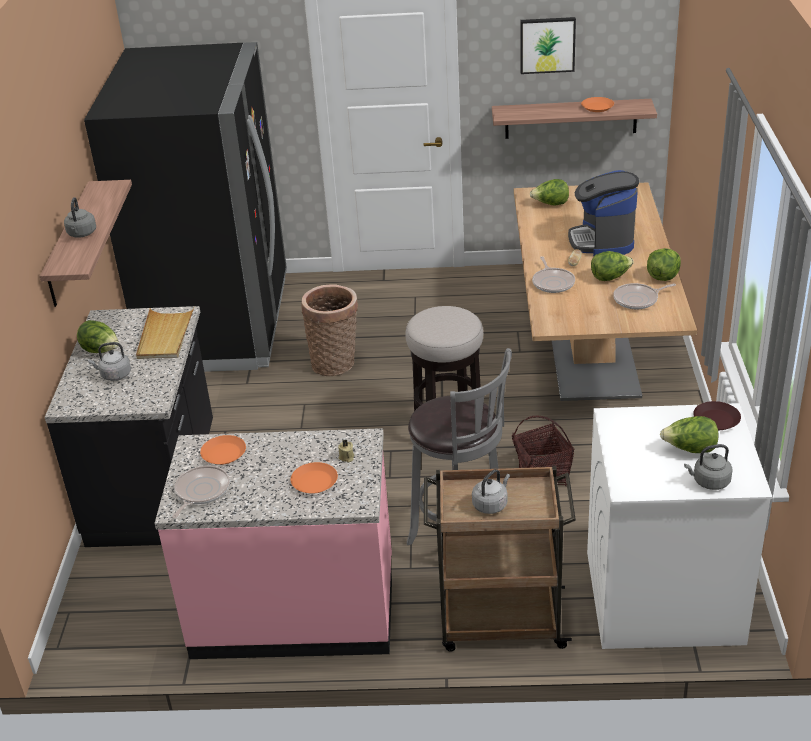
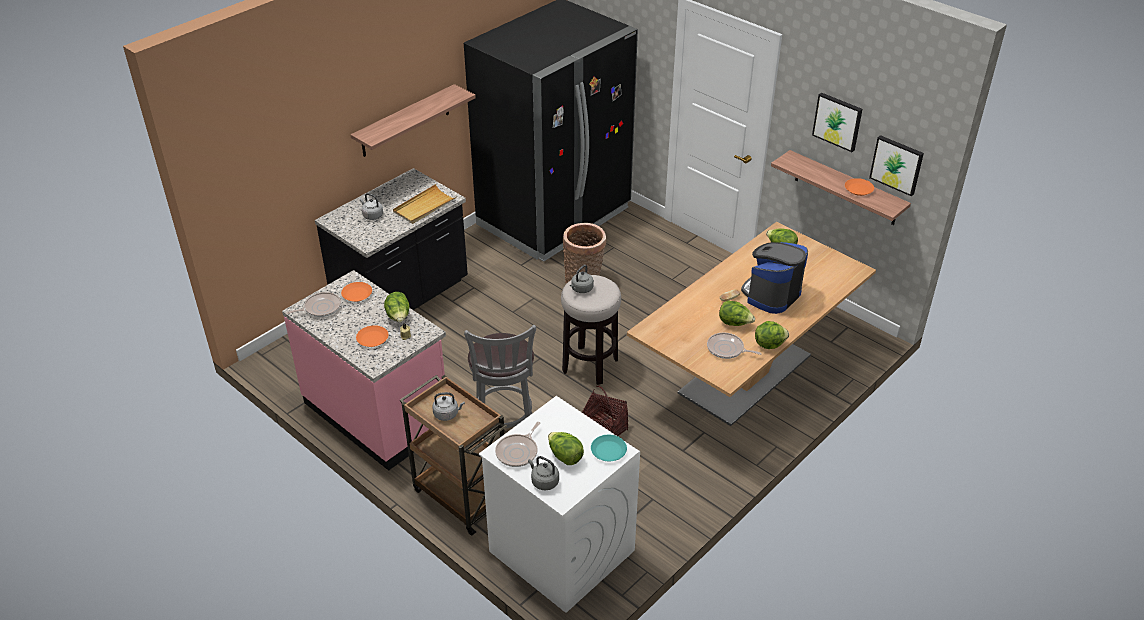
camera: 40 degrees right, 5 degrees up
grey kettle [64,197,96,238] -> grey kettle moved to [570,265,594,293]
lettuce [77,320,119,353] -> lettuce moved to [384,292,410,322]
frying pan [532,256,575,293] -> frying pan moved to [495,422,540,467]
brown plate [693,401,741,430] -> turquoise plate [591,435,627,461]
none -> picture [869,135,924,196]

